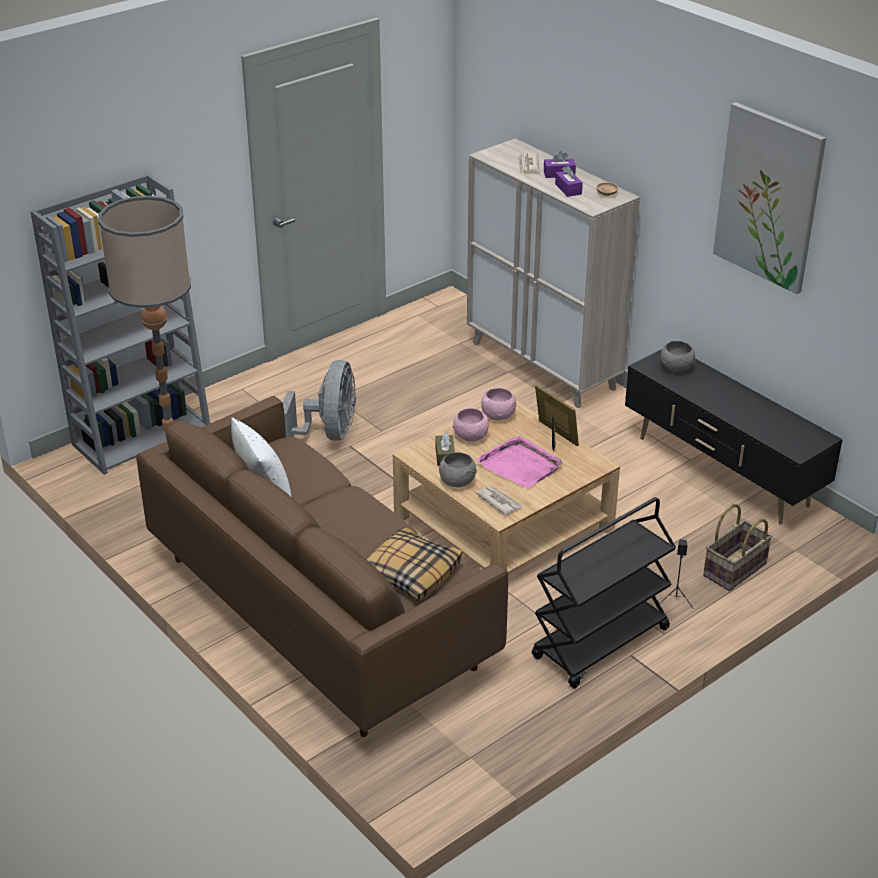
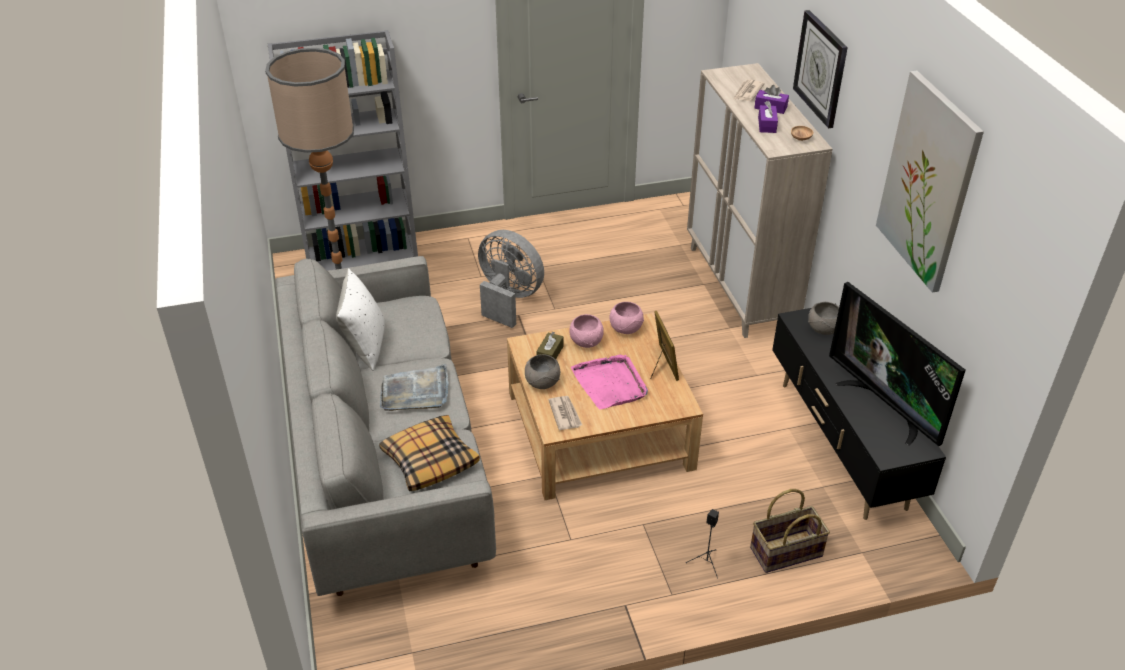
camera: 25 degrees right, 5 degrees up
brown sofa [136,396,508,737] -> grey sofa [275,256,496,596]
grey fan [283,360,356,441] -> grey fan turned 90 degrees counterclockwise [478,230,544,328]
black cart [532,497,676,688] -> none
none -> grey tray [380,364,449,411]
none -> wall clock [793,10,848,128]
none -> television [829,282,966,446]

